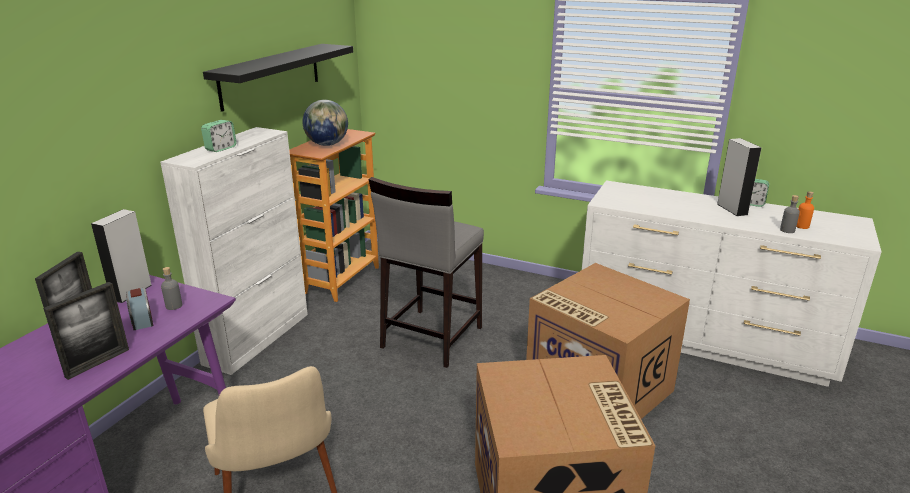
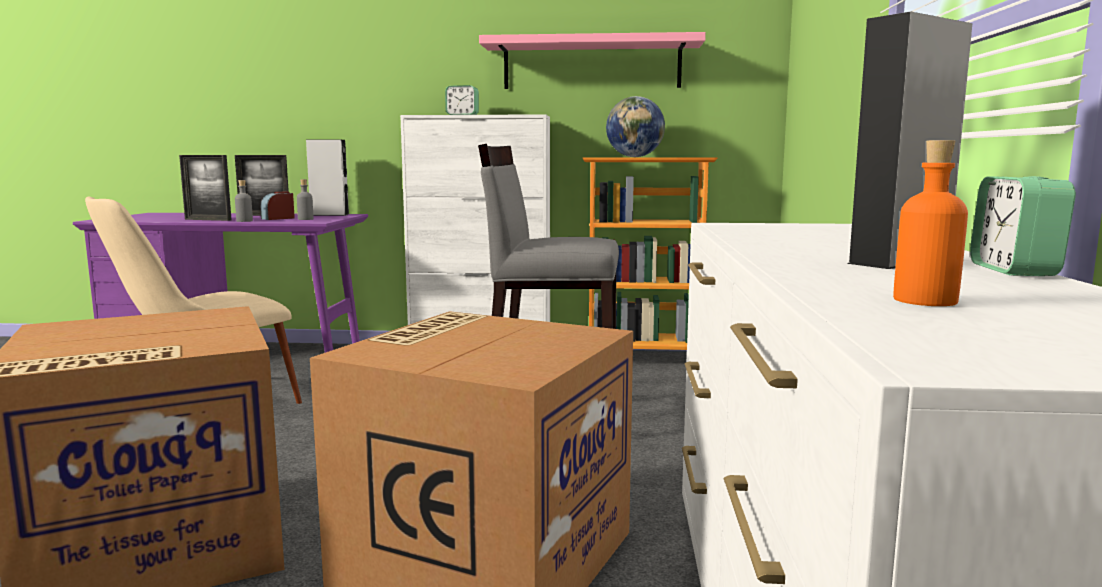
camera: 70 degrees right, 15 degrees down
black shelf [203,44,353,112] -> pink shelf [479,32,706,89]
grey bottle [780,195,800,233] -> grey bottle moved to [235,180,253,222]

